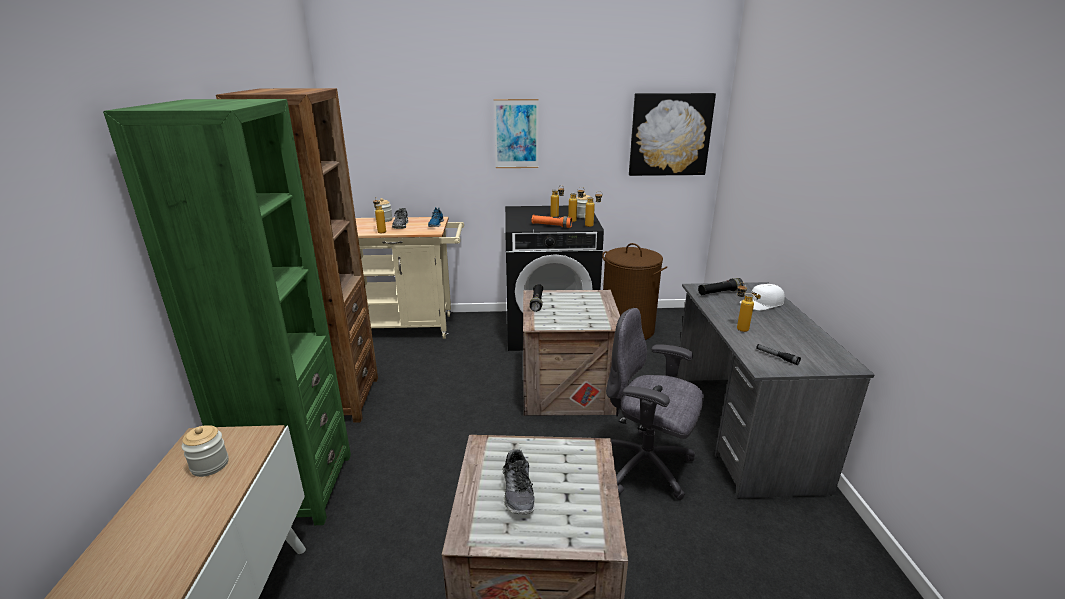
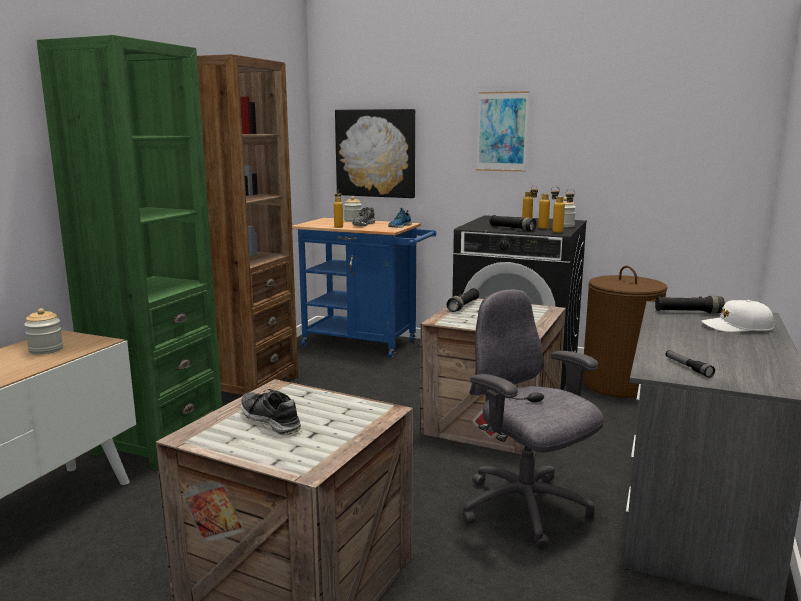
camera: 25 degrees right, 10 degrees down
beige cart [356,217,464,339] -> blue cart [292,218,436,358]
shoe [503,449,535,514] -> shoe turned 120 degrees clockwise [240,389,302,435]
orange flashlight [532,215,572,228] -> black flashlight [489,215,536,231]
picture [629,93,716,176] -> picture moved to [335,109,415,198]
bottle [737,282,754,332] -> none

